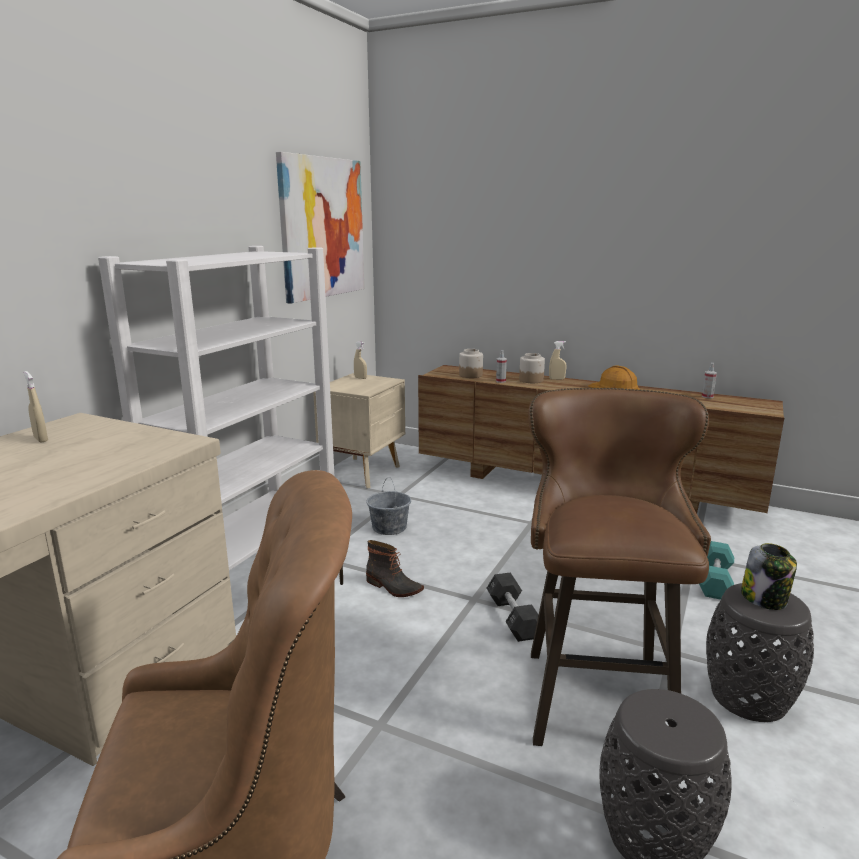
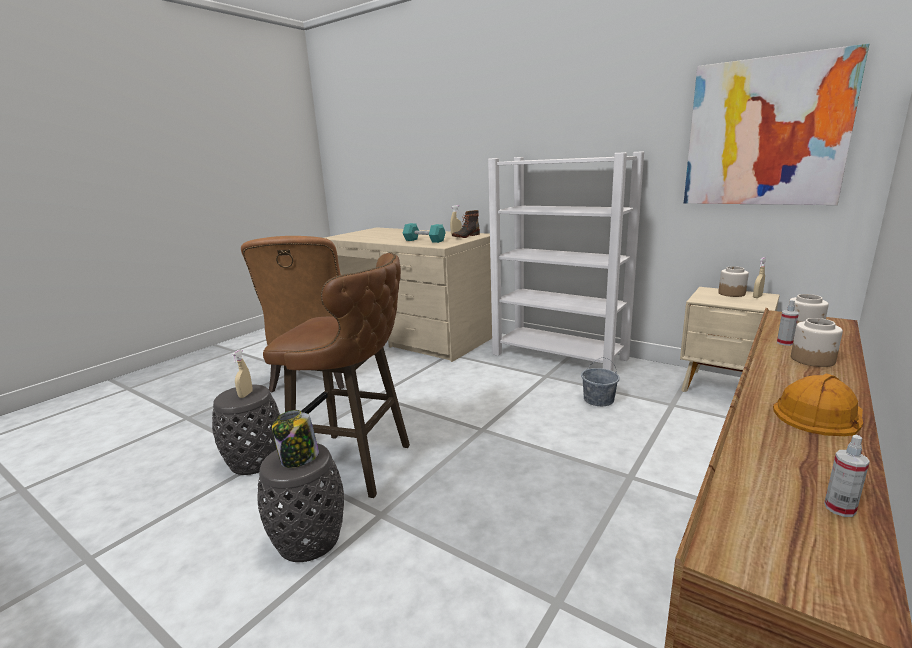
camera: 100 degrees right, 0 degrees up
boot [366,540,424,597] -> boot moved to [452,210,480,238]
black dumbbell [487,572,538,642] -> none
beige spray bottle [549,341,567,380] -> beige spray bottle moved to [232,350,253,398]
turquoise dumbbell [699,541,734,600] -> turquoise dumbbell moved to [403,223,446,243]
none -> jar [718,266,749,297]

